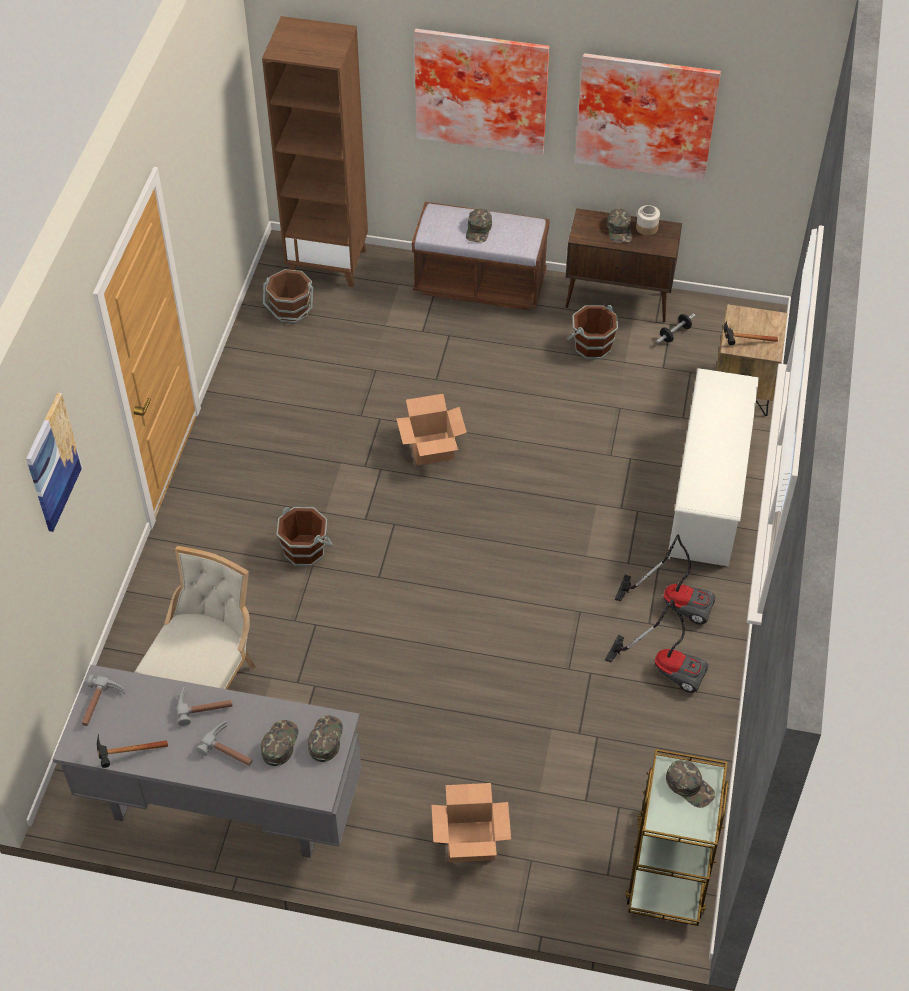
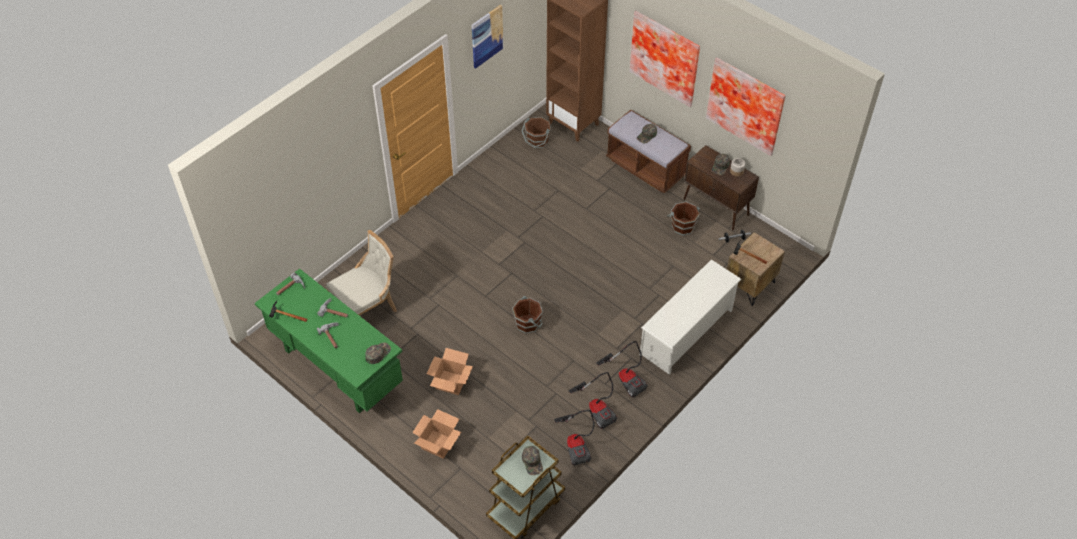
camera: 30 degrees right, 0 degrees up
picture [26,393,82,532] -> picture moved to [472,5,503,69]
grey desk [53,665,361,858] -> green desk [255,269,403,413]
green cap [261,720,299,766] -> none
brown bucket [277,507,333,566] -> brown bucket moved to [512,296,543,334]
cardboard box [396,394,467,465] -> cardboard box moved to [427,348,473,395]
none -> vacuum cleaner [554,410,595,466]

